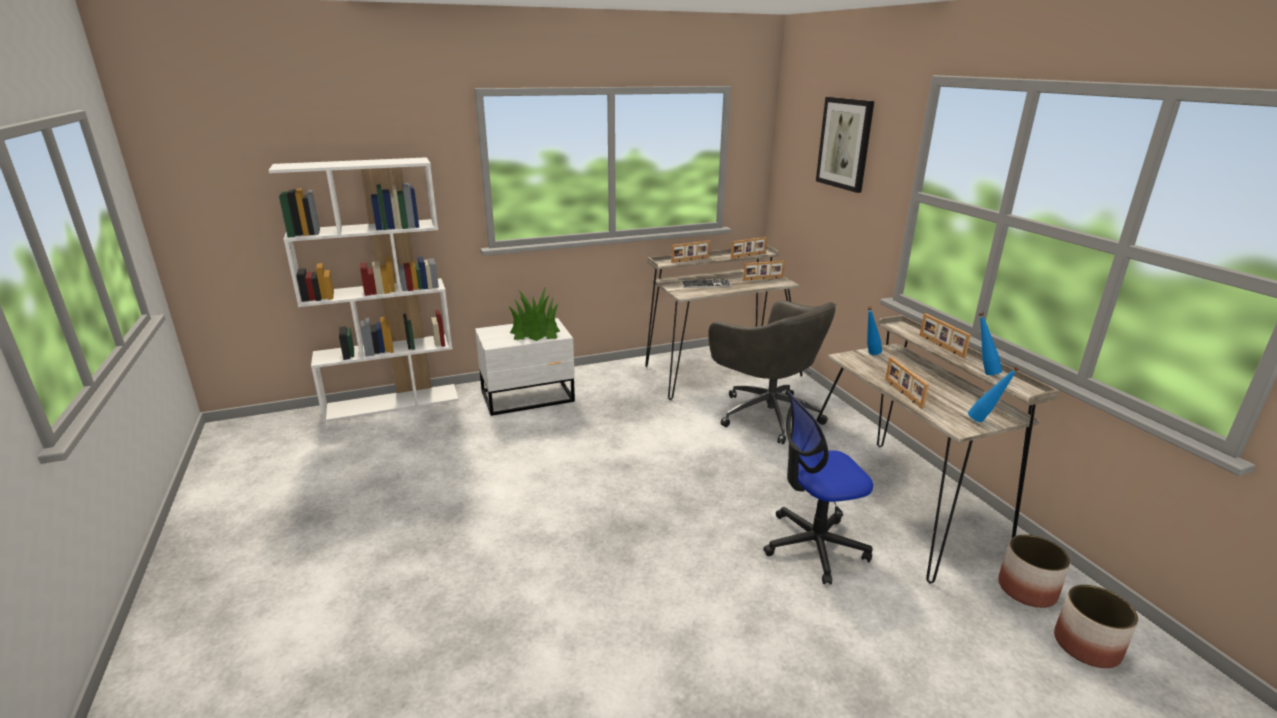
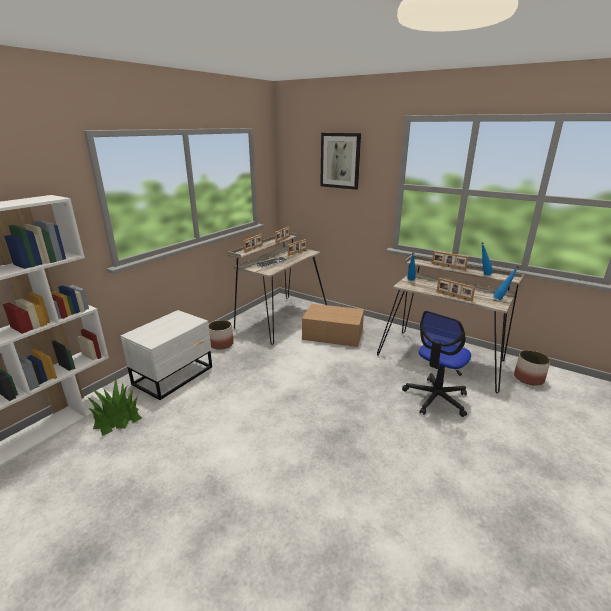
camera: 35 degrees left, 0 degrees up
potted plant [508,286,560,341] -> potted plant moved to [87,378,142,436]
grey office chair [708,300,836,444] -> cardboard box [302,304,364,347]
planter [1054,585,1138,668] -> planter moved to [209,320,234,350]

